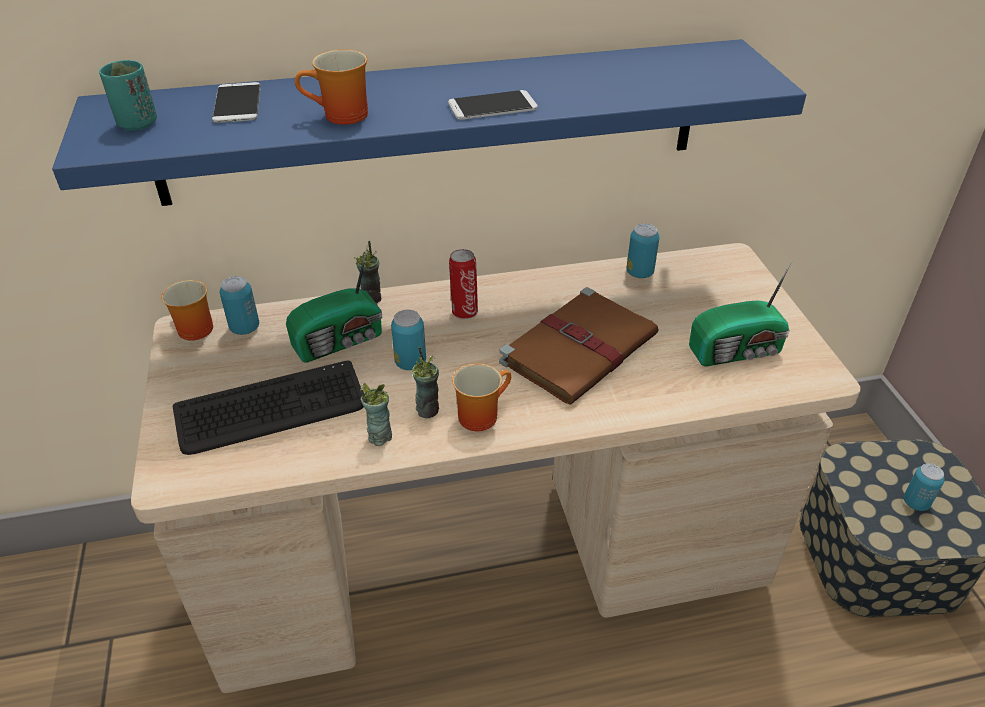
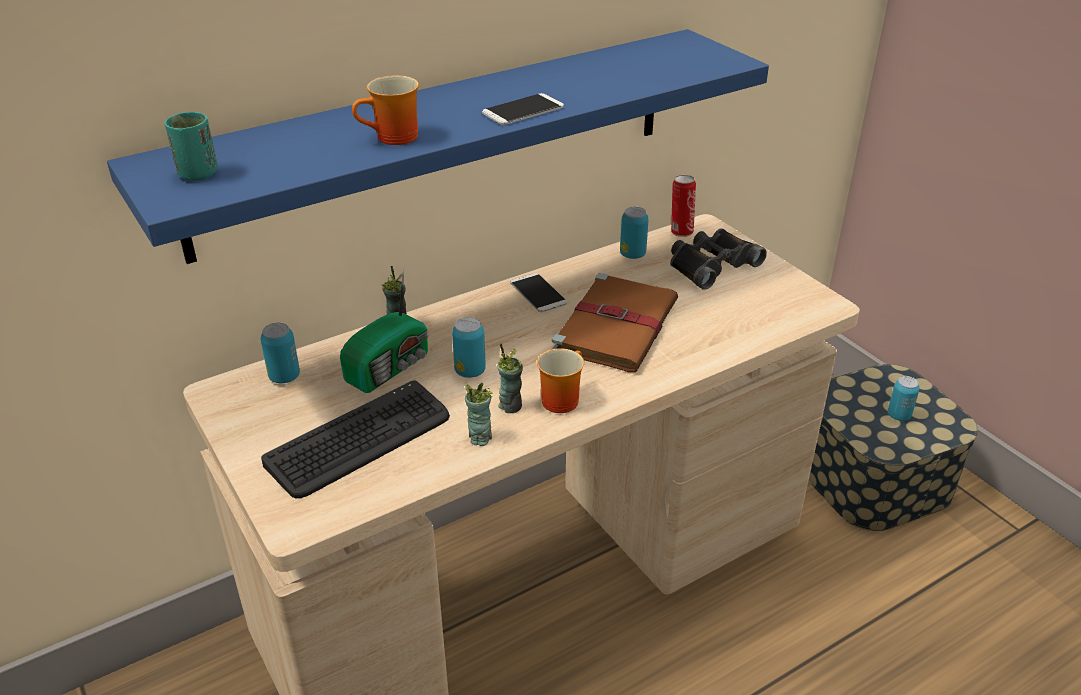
camera: 20 degrees left, 5 degrees down
mug [161,280,213,341] -> none
phone [212,82,261,123] -> phone moved to [510,273,567,312]
can [449,249,478,319] -> can moved to [671,175,696,237]
radio [689,261,792,367] -> none
none -> black binoculars [670,228,767,290]

